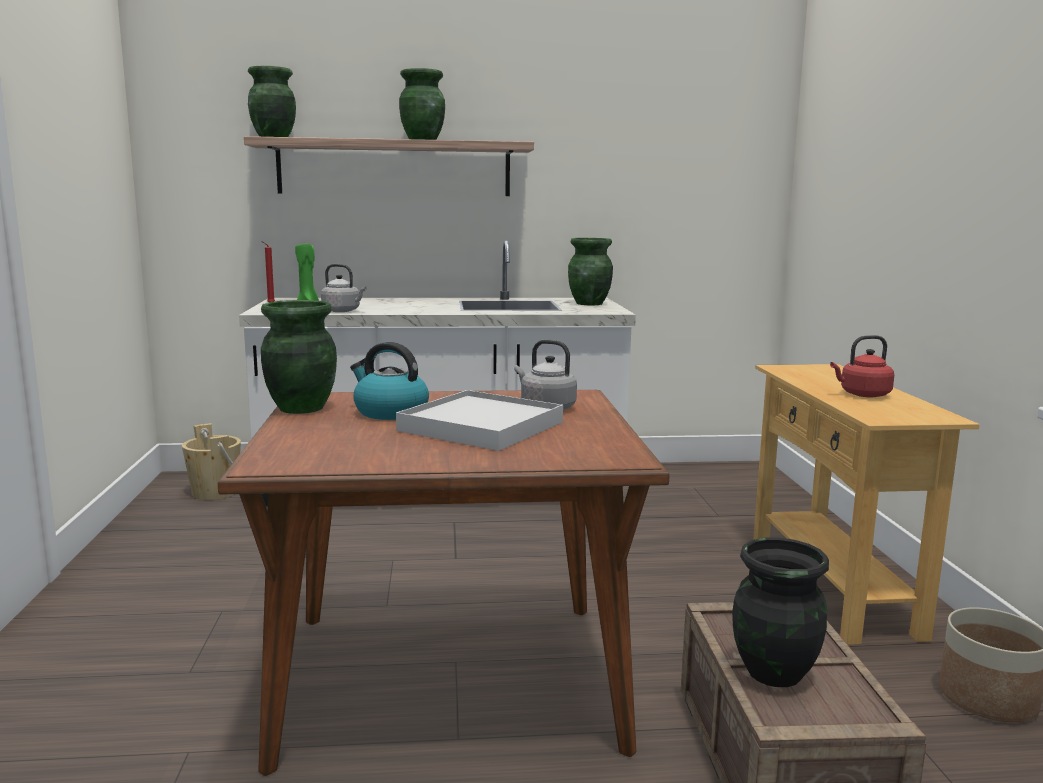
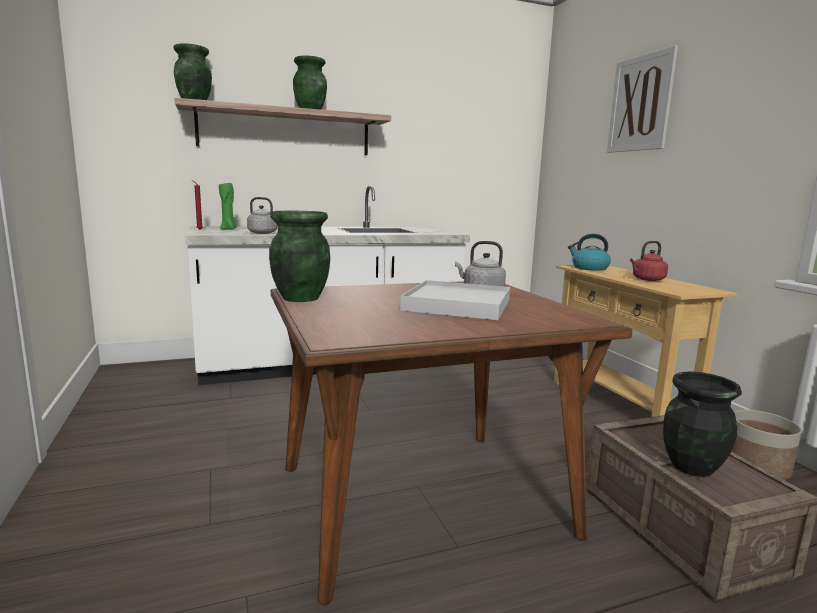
camera: 15 degrees left, 0 degrees up
beige bucket [182,423,241,500] -> none
kettle [350,342,429,420] -> kettle moved to [568,234,611,271]
green vase [568,238,613,305] -> none
none -> picture [607,45,678,153]

